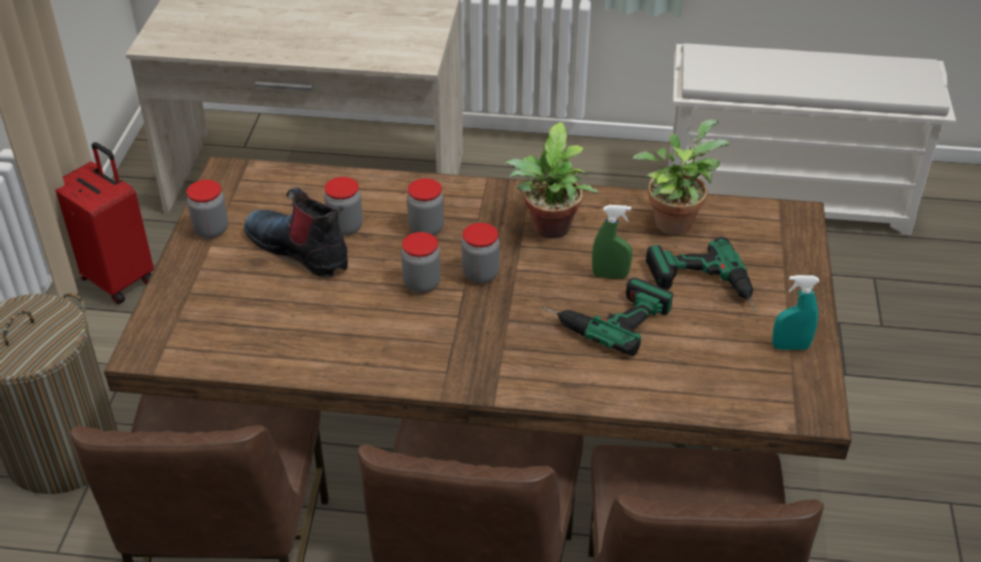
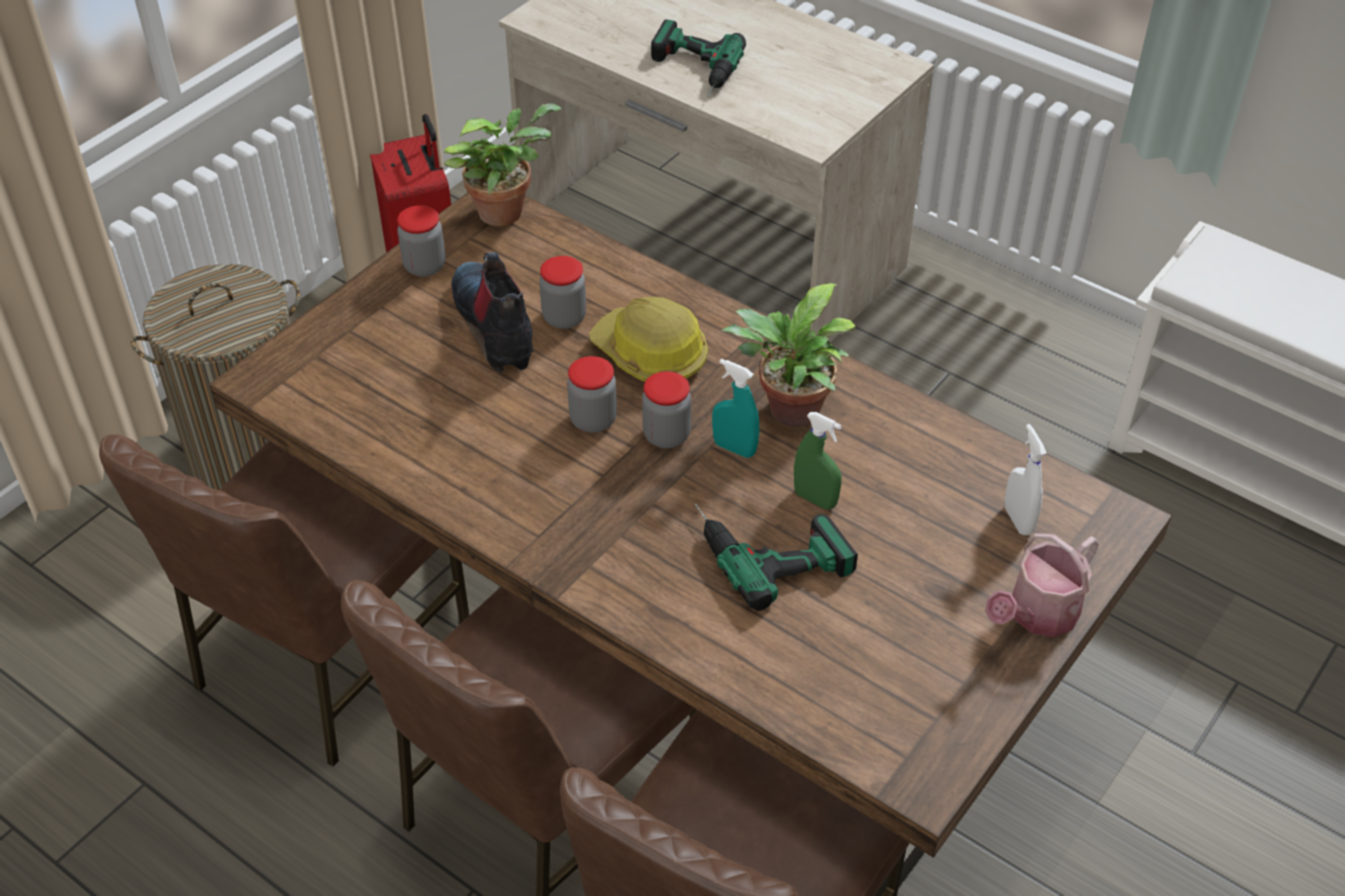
camera: 30 degrees right, 5 degrees up
jar [407,178,444,236] -> hard hat [589,297,708,382]
potted plant [632,119,729,235] -> potted plant moved to [443,103,562,226]
power drill [646,237,756,311] -> power drill moved to [651,20,746,98]
turquoise spray bottle [772,275,820,350] -> turquoise spray bottle moved to [712,359,759,458]
none -> watering can [985,533,1099,637]
none -> white spray bottle [1004,424,1047,535]

